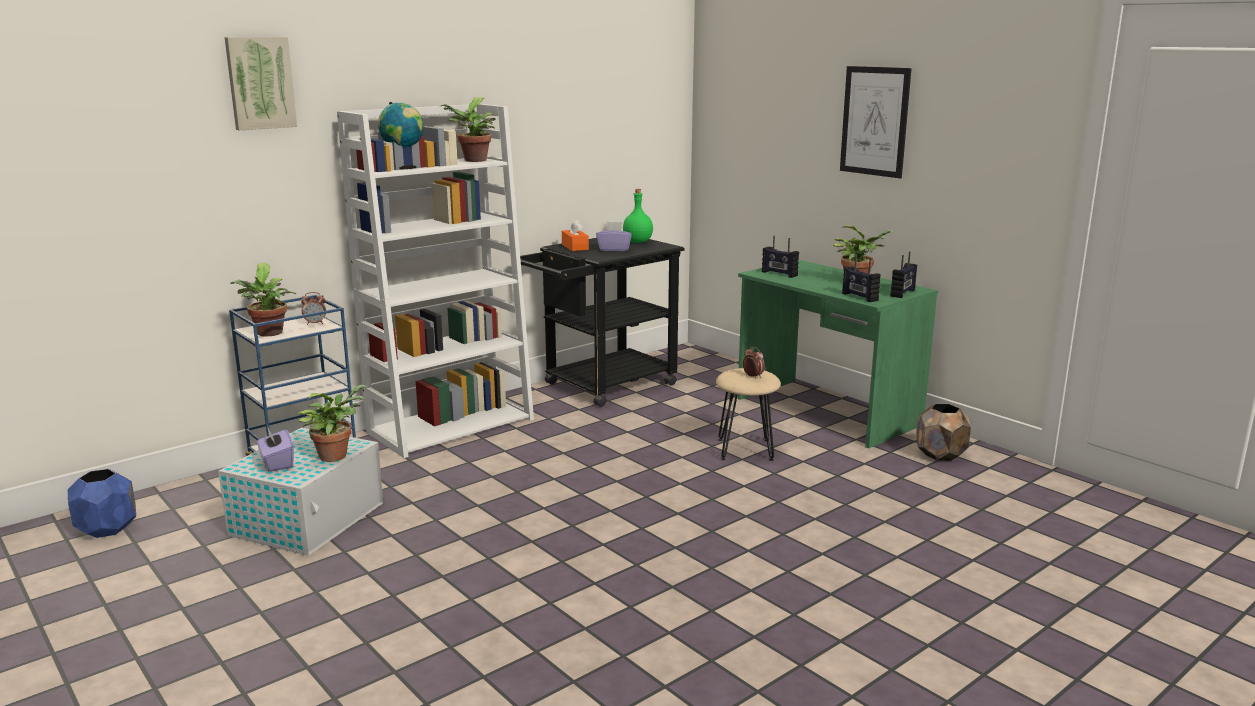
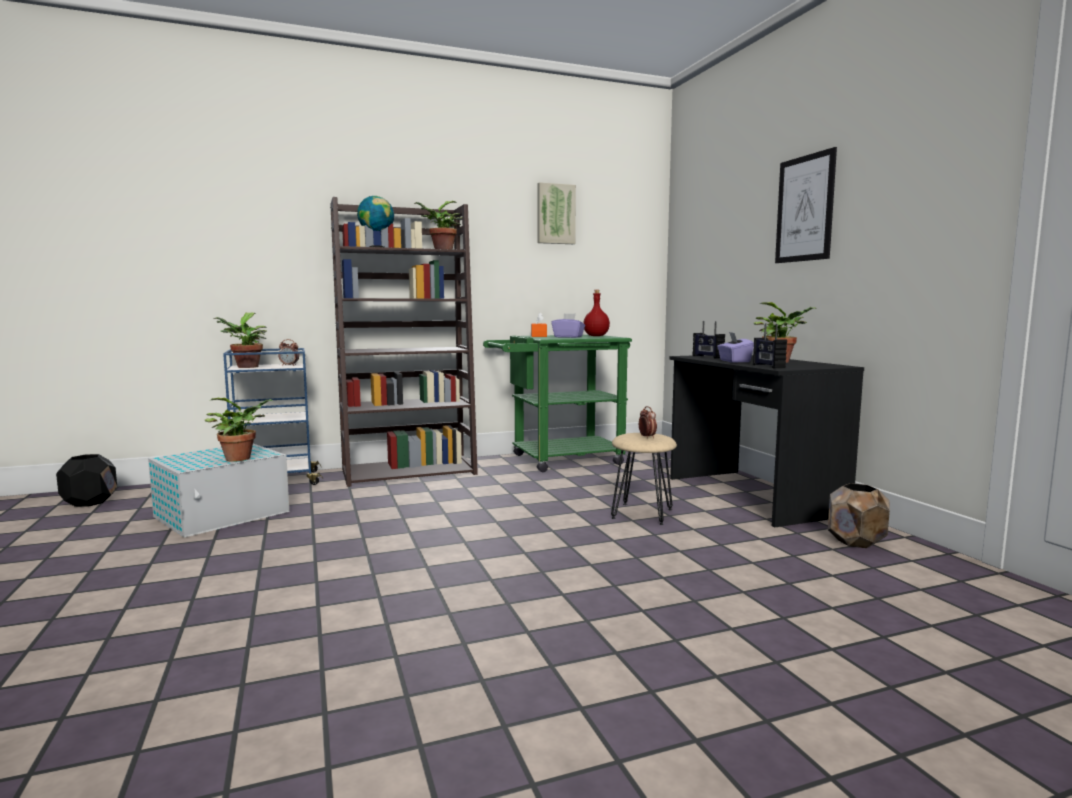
camera: 20 degrees right, 10 degrees down
blue planter [68,469,136,538] -> black planter [56,454,117,507]
picture [225,37,297,130] -> picture moved to [537,182,576,244]
purple tissue box [257,426,294,472] -> purple tissue box moved to [717,332,754,362]
white bookcase [337,104,534,458] -> brown bookcase [330,197,478,487]
black cart [520,238,685,407] -> green cart [483,335,632,472]
green bottle [623,189,653,243] -> red bottle [584,290,610,336]
green desk [737,260,938,448] -> black desk [669,355,864,527]
radio [891,251,917,298] -> none

